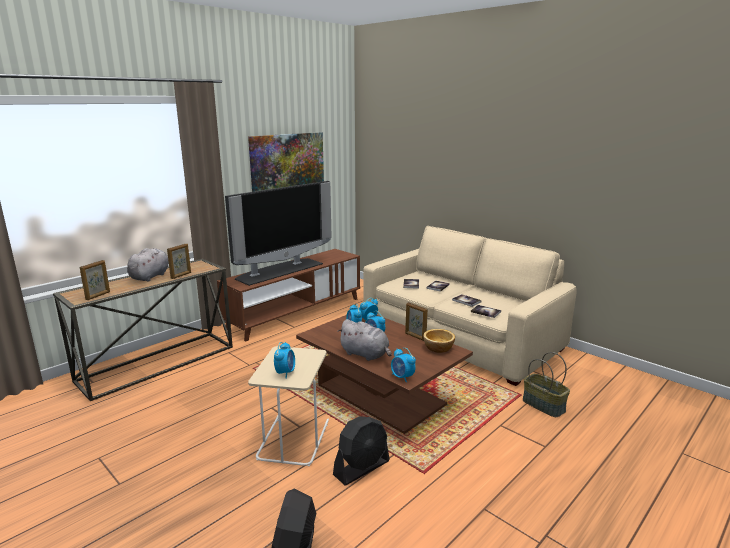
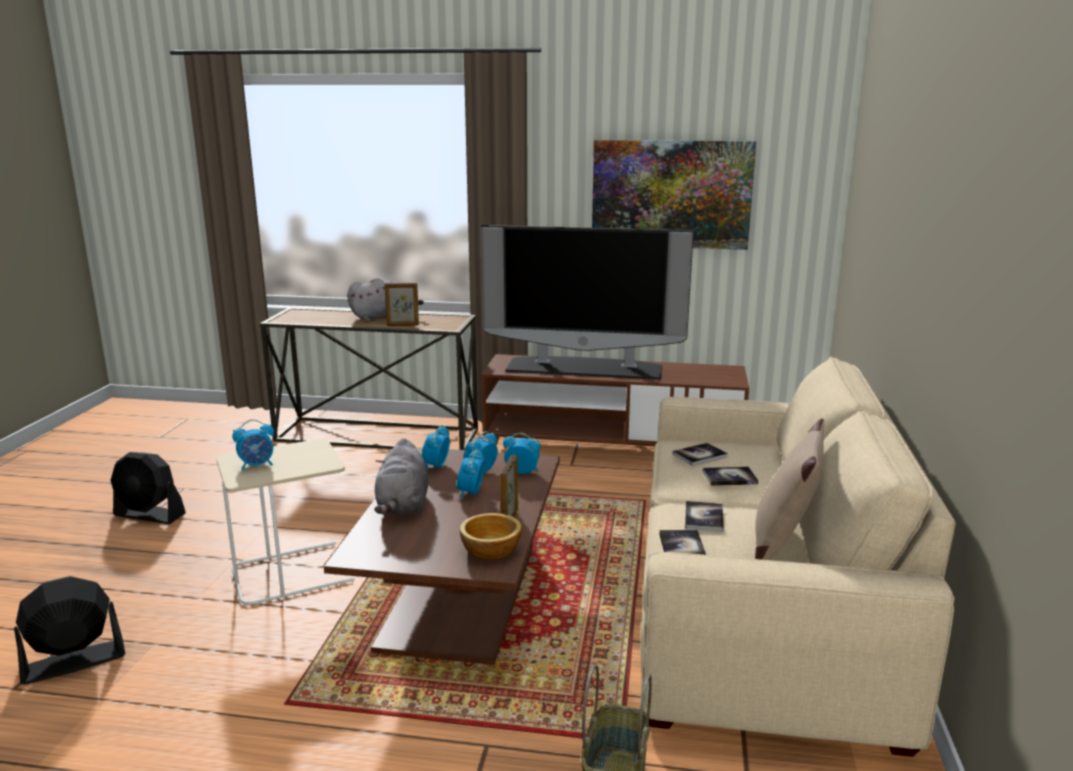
camera: 55 degrees right, 0 degrees up
picture frame [80,260,110,300] -> none
black fan [333,416,390,485] -> black fan moved to [110,452,186,524]
alarm clock [391,348,416,382] -> alarm clock moved to [422,425,450,470]
none -> beige pillow [755,419,824,560]

